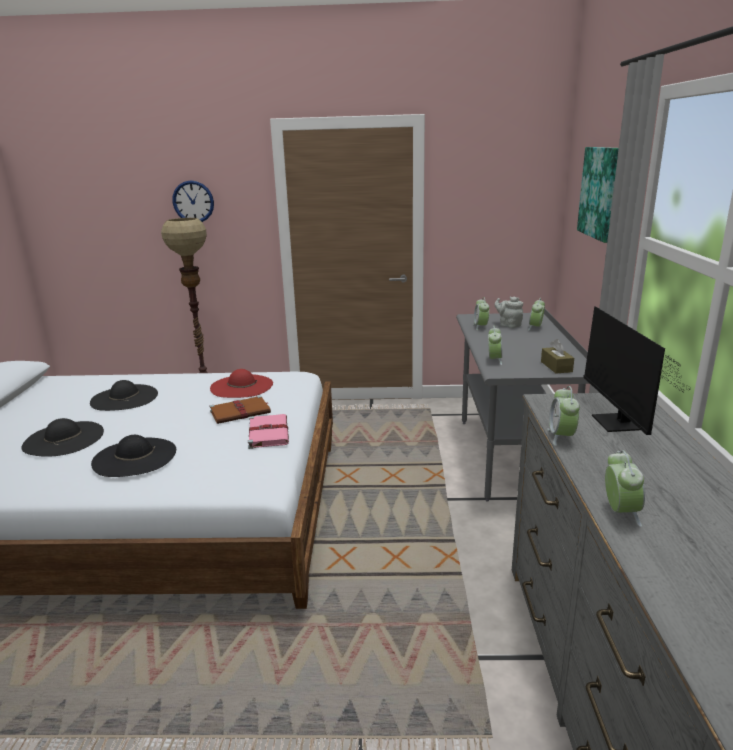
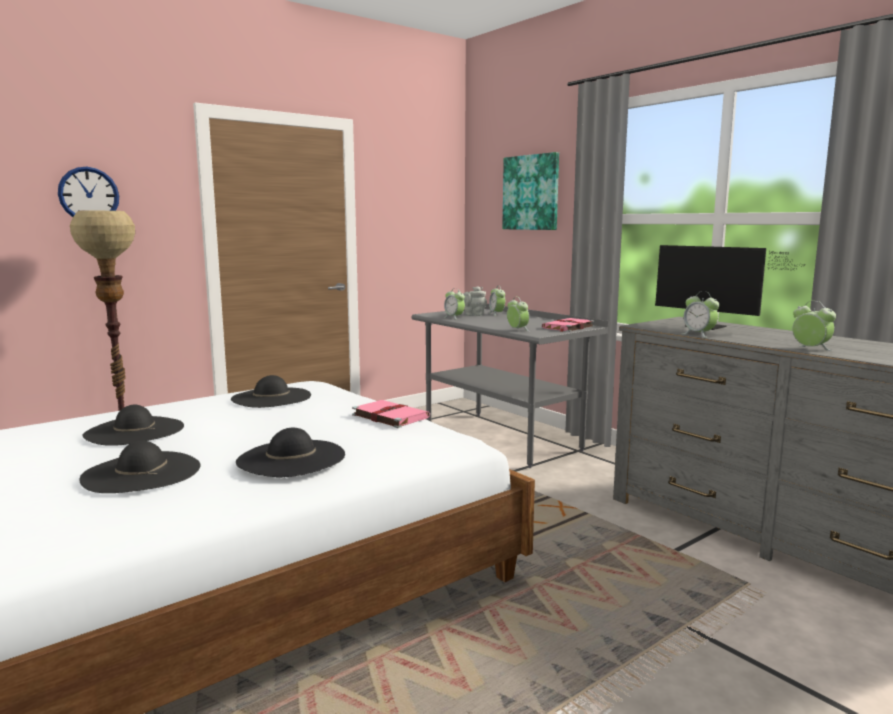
camera: 40 degrees left, 10 degrees down
red hat [210,369,273,398] -> black hat [231,375,311,408]
brown book [210,396,271,424] -> none
brown tissue box [541,339,574,374] -> pink book [542,318,594,332]

